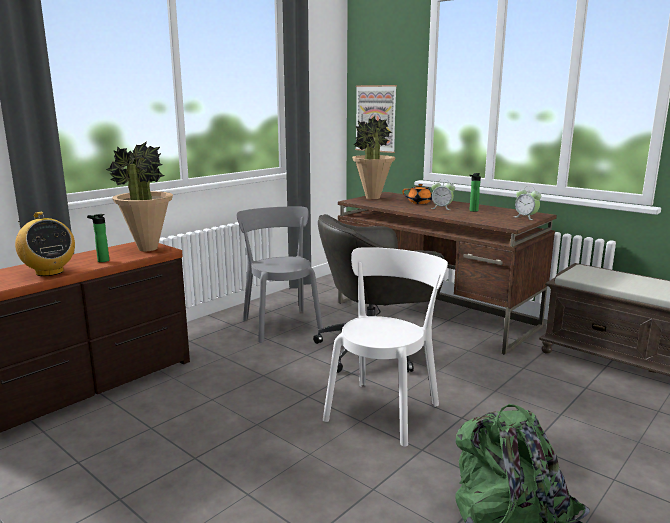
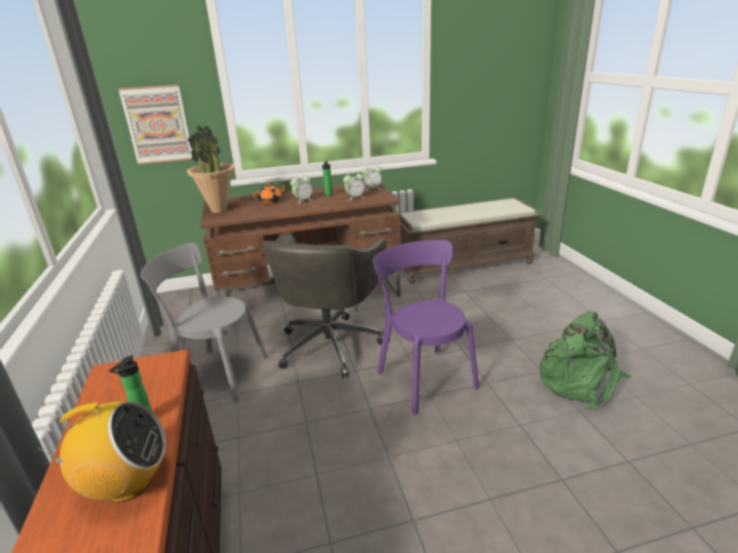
camera: 55 degrees left, 10 degrees up
potted plant [106,141,173,251] -> none
white chair [323,247,448,447] -> purple chair [373,240,479,415]
none -> alarm clock [343,173,365,201]

